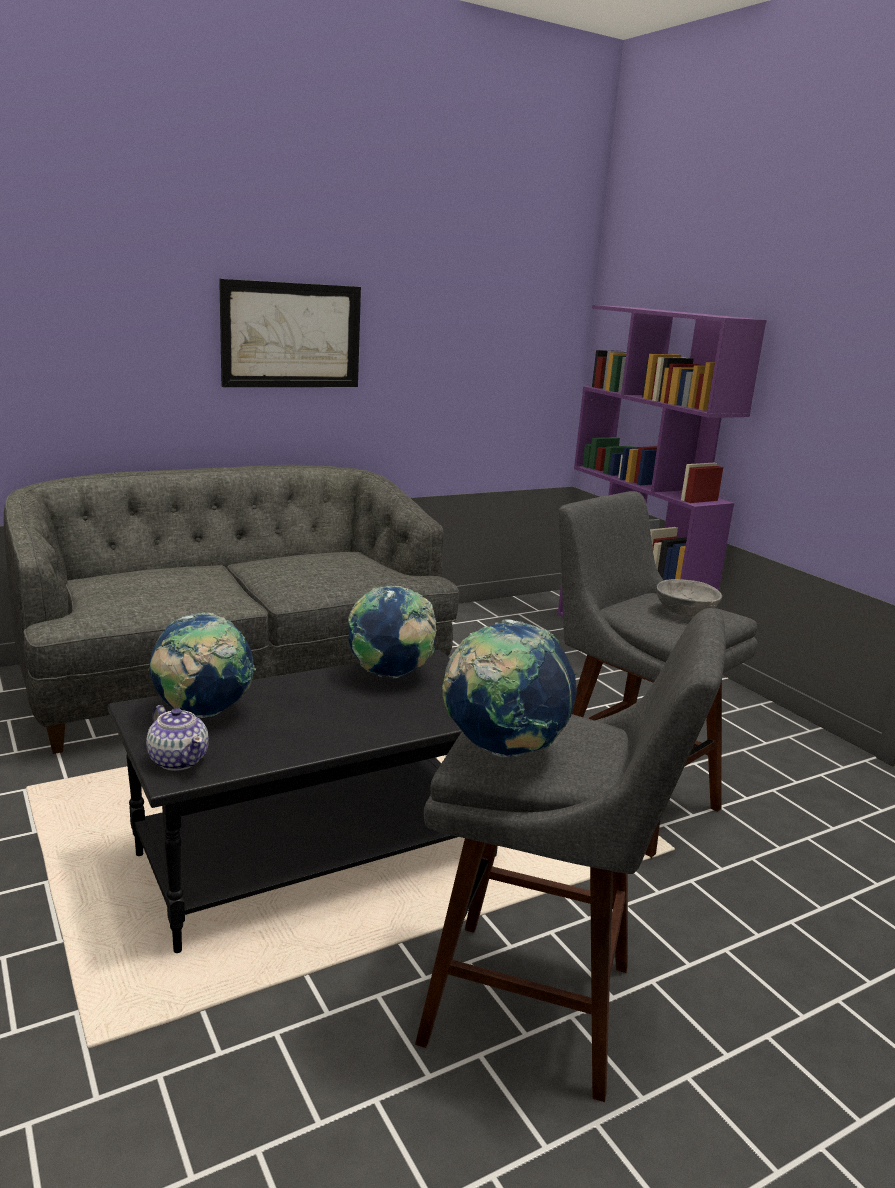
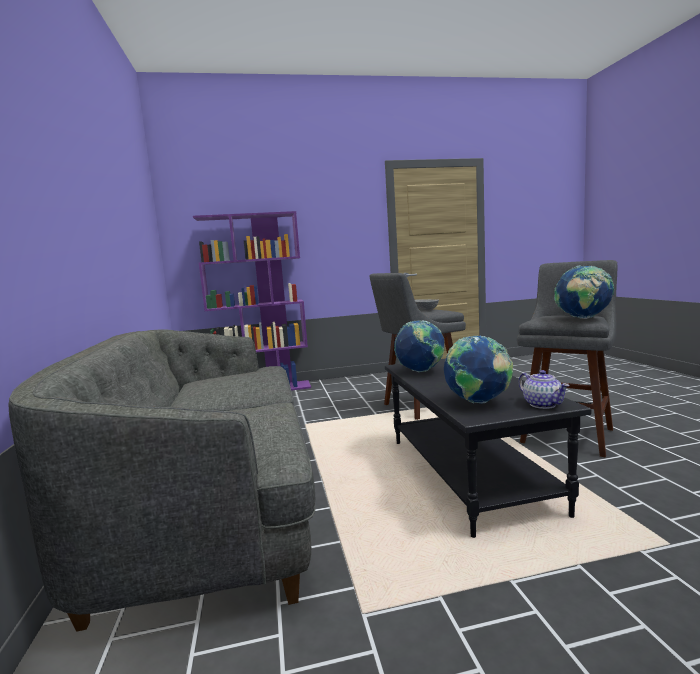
camera: 70 degrees left, 10 degrees down
teapot [146,705,208,771] -> teapot turned 90 degrees clockwise [519,370,570,409]
picture [219,279,361,387] -> none

